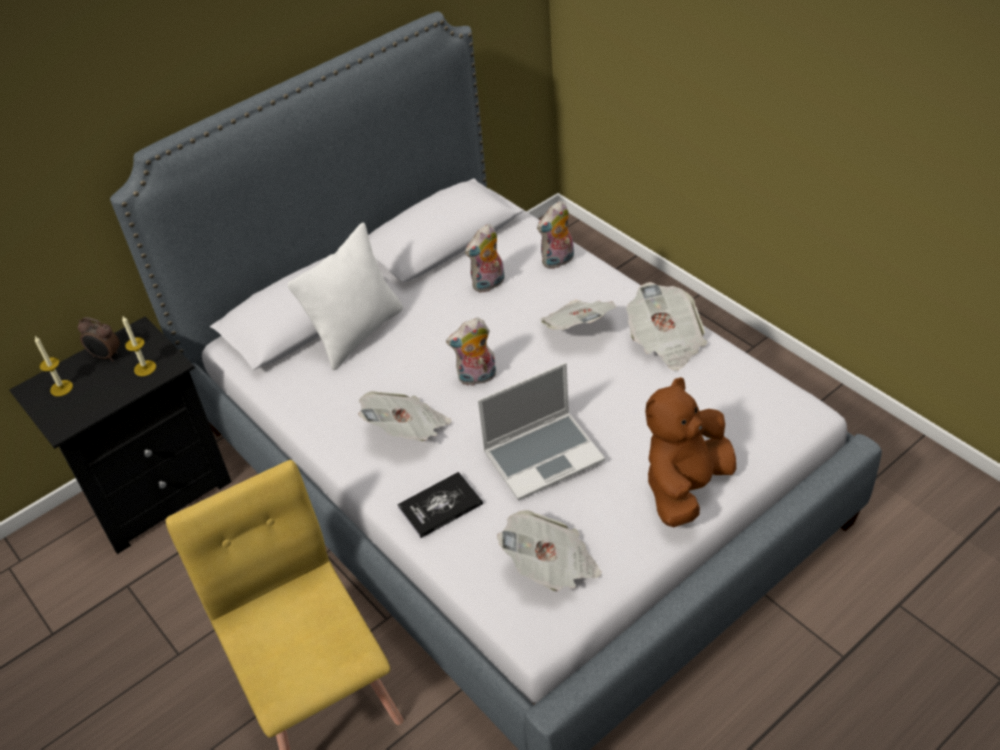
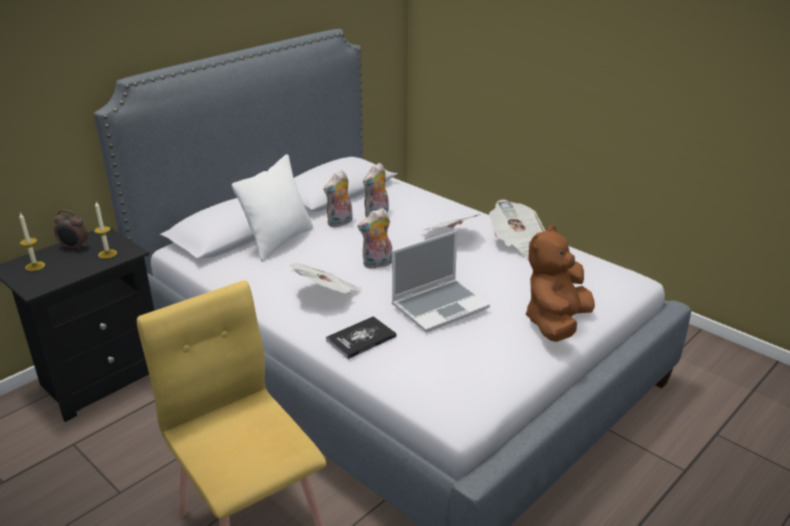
camera: 10 degrees left, 15 degrees down
newspaper [497,510,601,591] -> none
plush toy [537,201,574,269] -> plush toy moved to [324,170,353,228]

